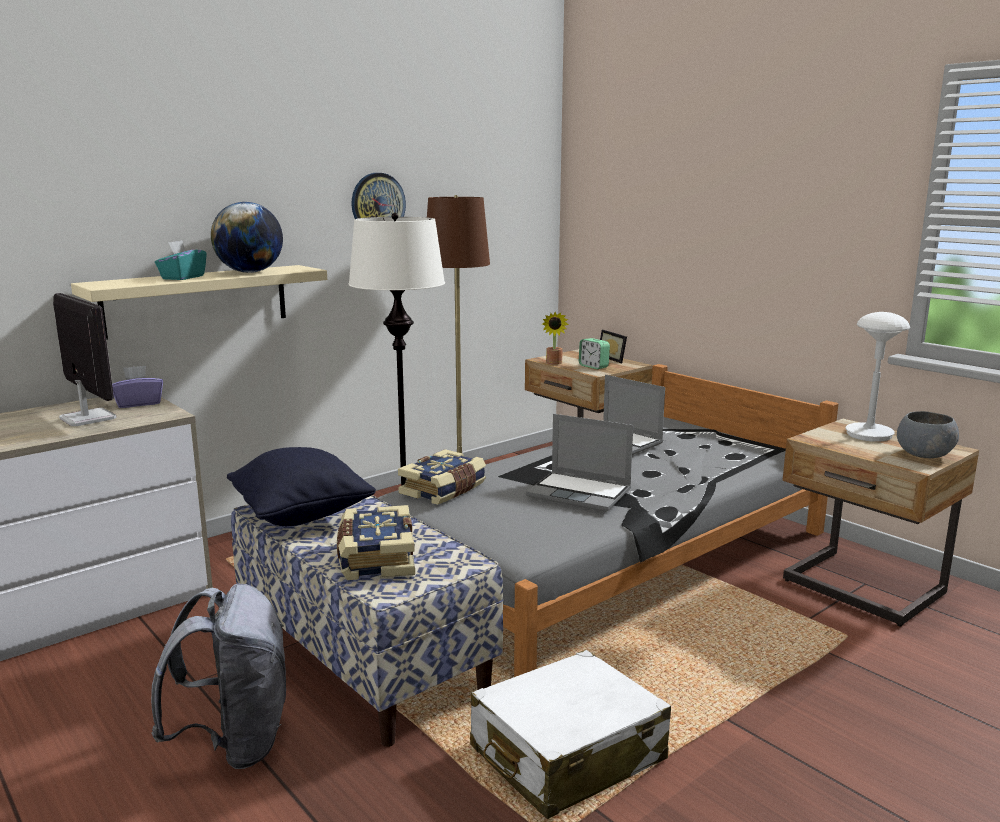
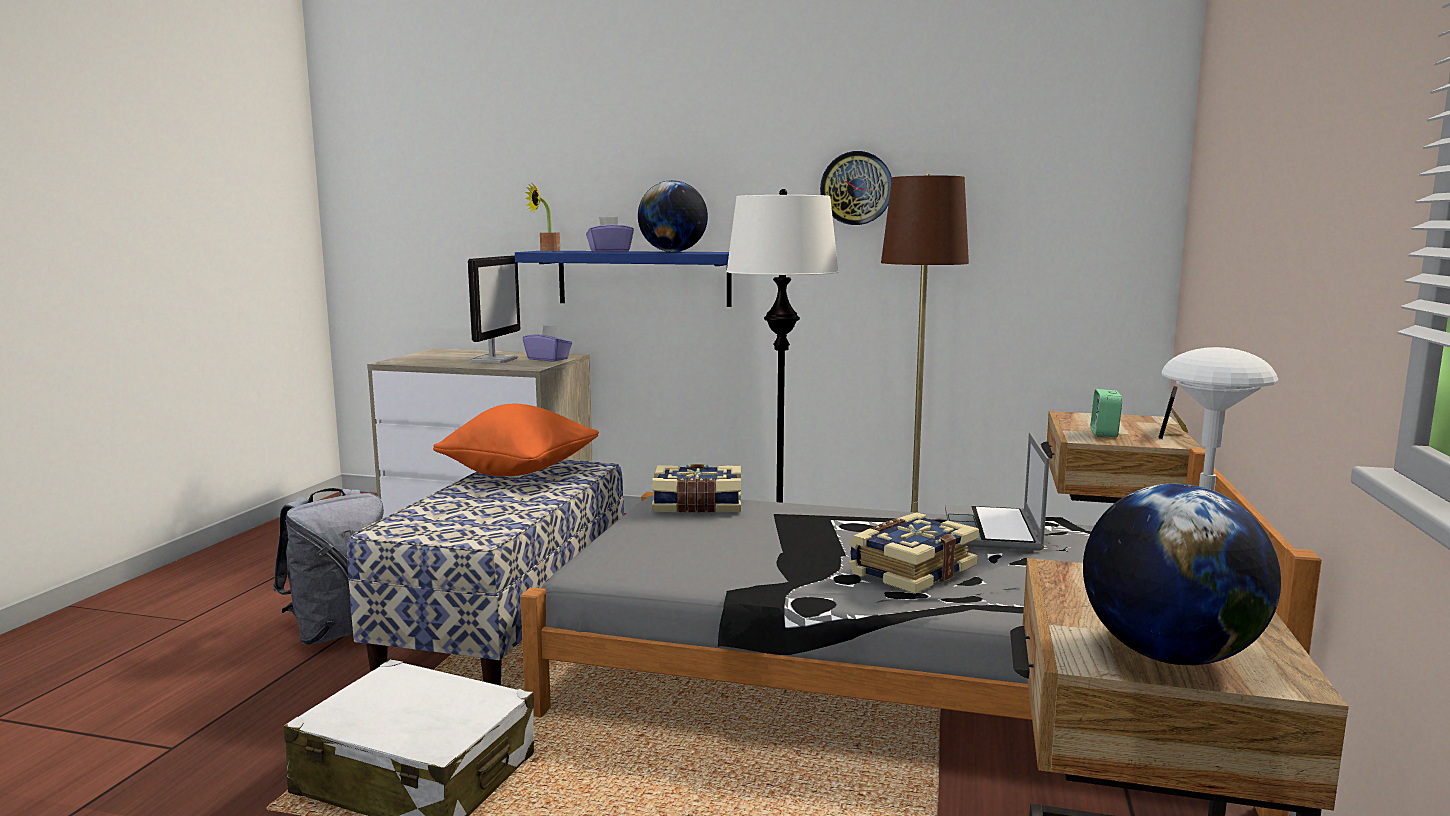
camera: 55 degrees right, 5 degrees down
beige shelf [71,265,327,340] -> blue shelf [515,251,732,307]
turquoise tissue box [155,240,207,280] -> purple tissue box [586,217,634,252]
black pillow [227,447,376,526] -> orange pillow [433,404,599,476]
book [337,505,415,580] -> book moved to [848,512,979,594]
laptop [526,414,633,512] -> none
potted plant [542,312,569,365] -> potted plant moved to [525,183,560,251]
grey bowl [897,411,959,458] -> globe [1083,484,1281,665]

